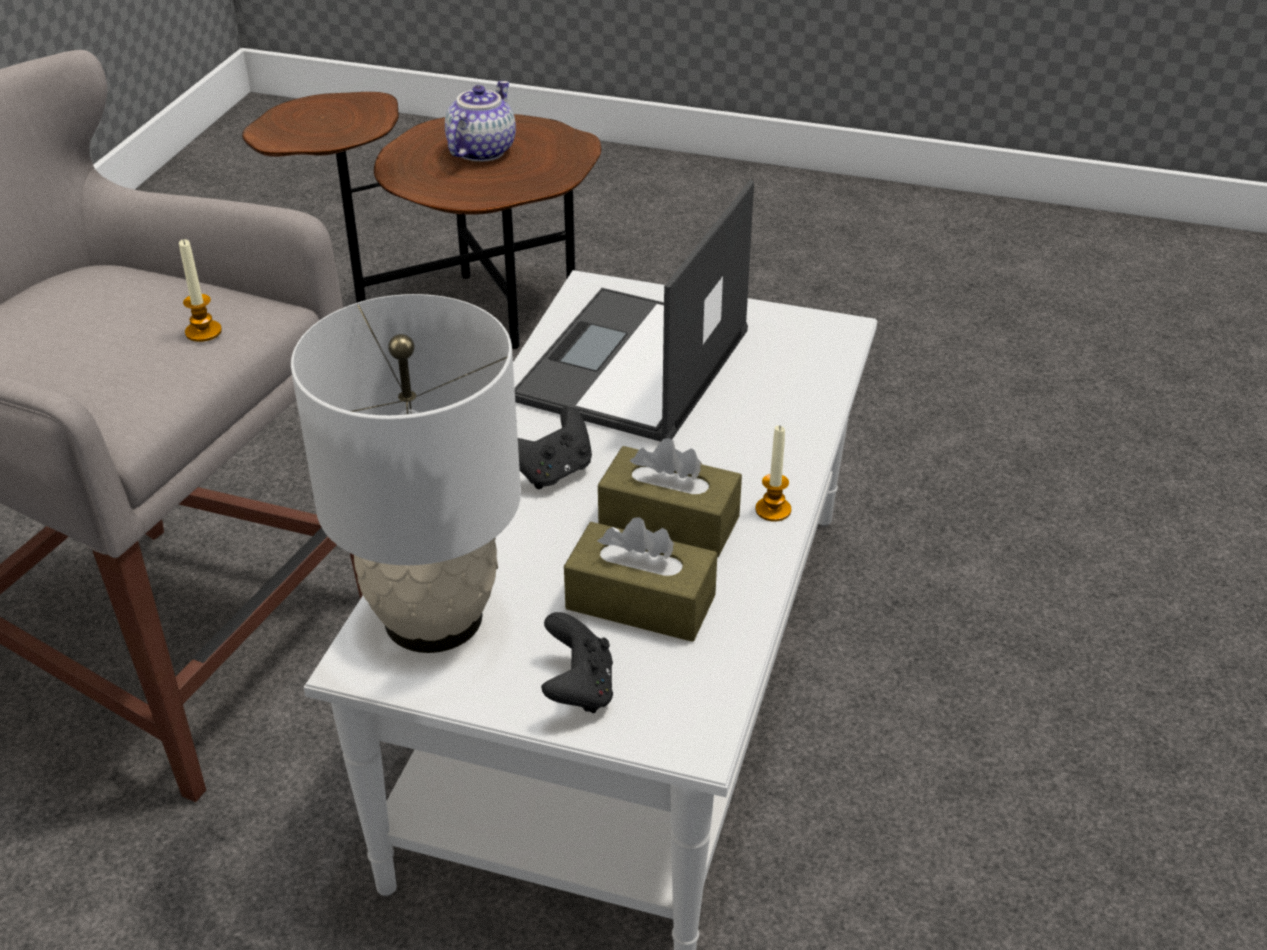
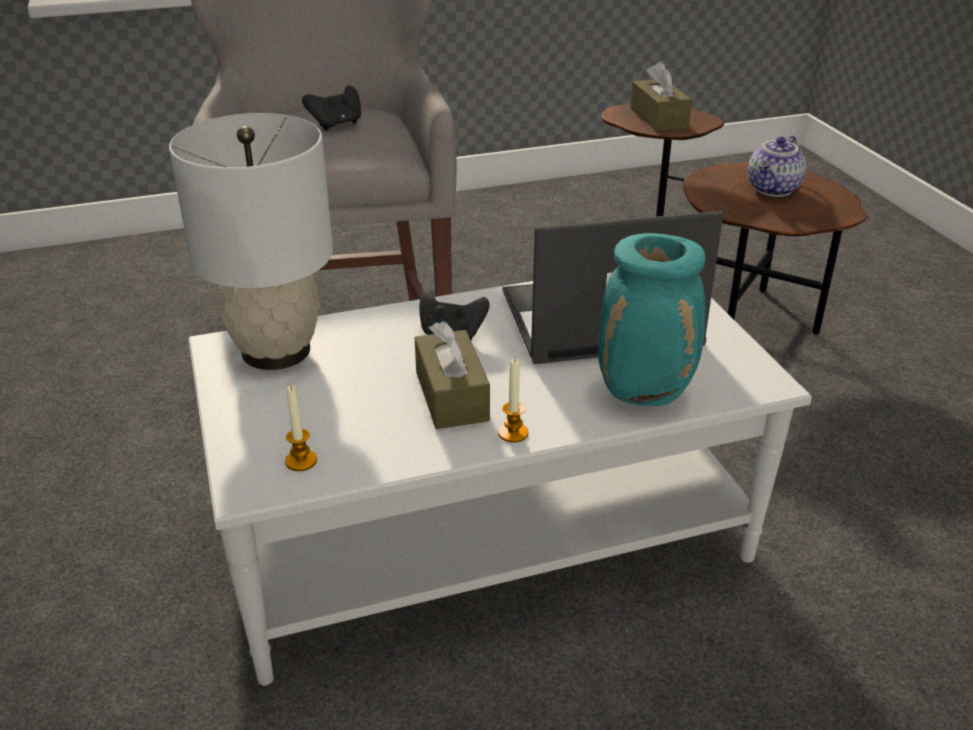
camera: 55 degrees right, 5 degrees down
candle [179,239,222,342] -> candle moved to [285,385,317,471]
teapot [445,81,516,162] -> teapot turned 135 degrees clockwise [748,136,806,197]
black game controller [541,612,613,713] -> black game controller moved to [302,85,361,131]
brown tissue box [564,517,717,642] -> brown tissue box moved to [631,61,692,131]
none -> turquoise vase [598,233,706,406]

